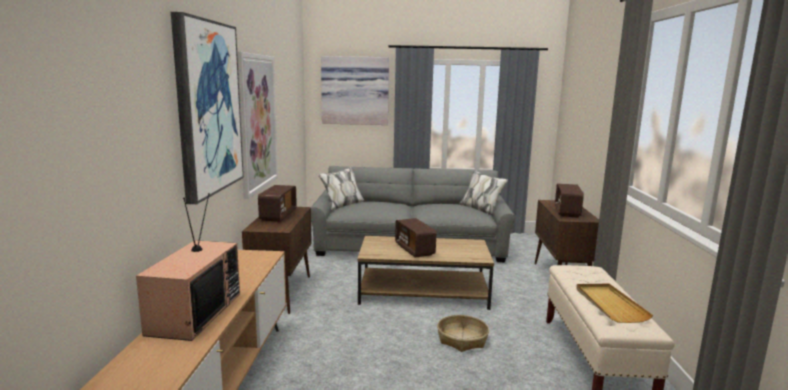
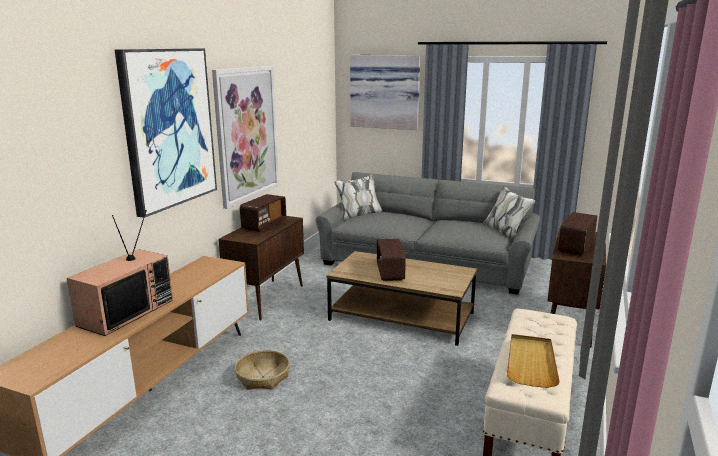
camera: 20 degrees right, 5 degrees up
basket [437,315,489,352] -> basket moved to [235,350,290,390]

